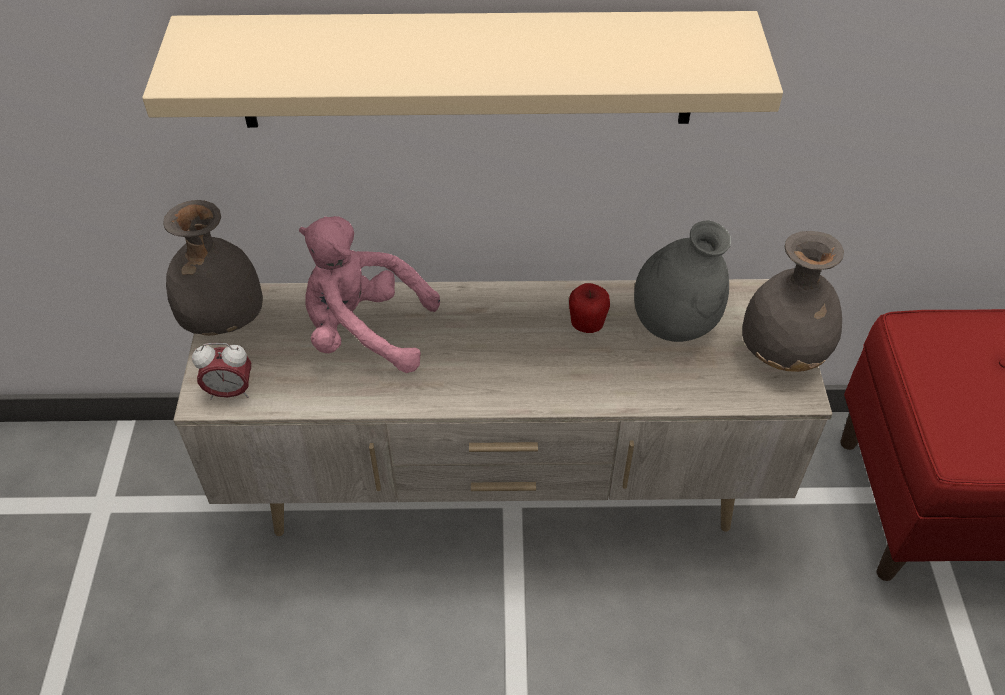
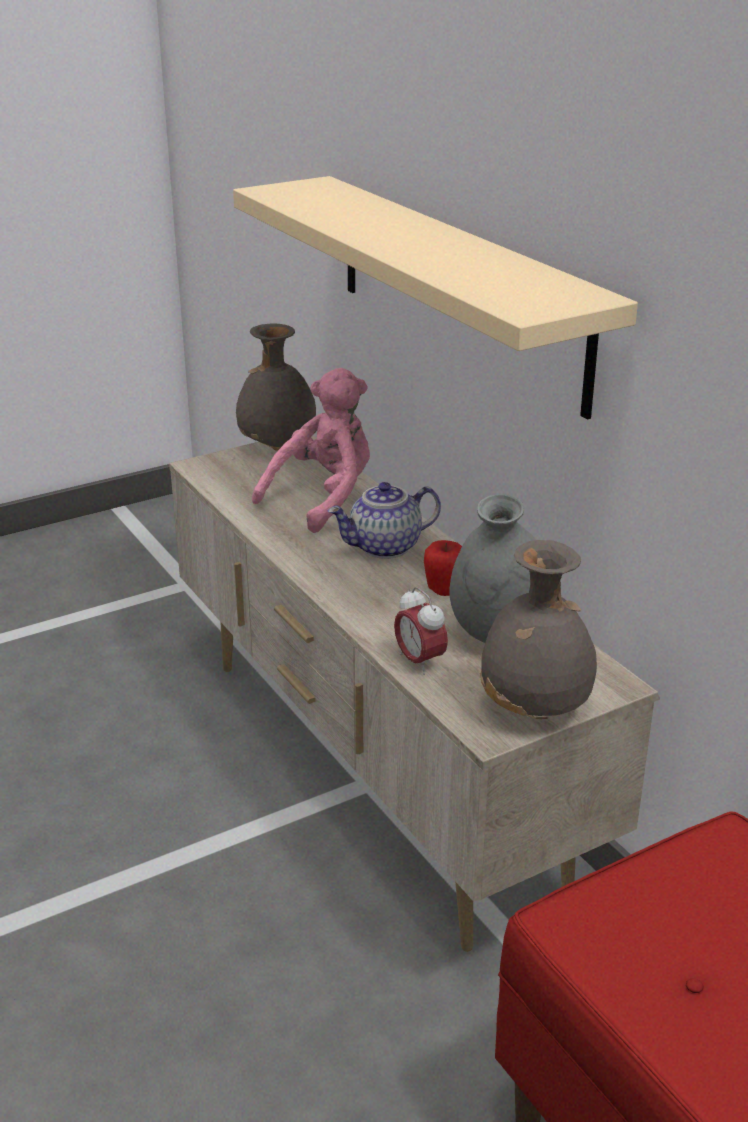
camera: 60 degrees right, 20 degrees down
alarm clock [192,343,251,400] -> alarm clock moved to [394,587,448,675]
pink plush toy [299,216,440,373] -> pink plush toy turned 60 degrees clockwise [252,368,370,533]
none -> teapot [328,482,441,559]

